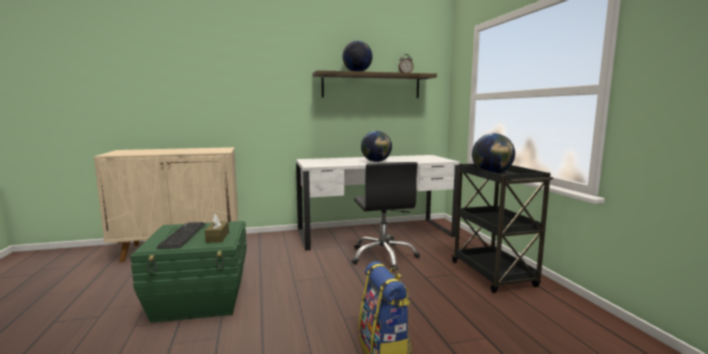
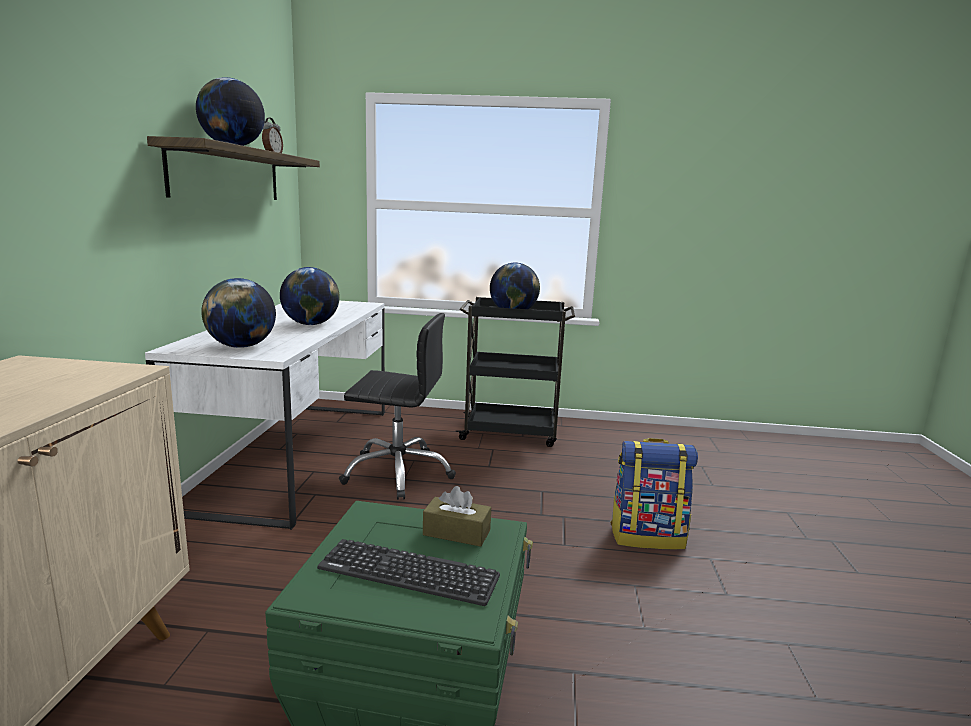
camera: 70 degrees left, 5 degrees up
none -> globe [201,278,276,348]

